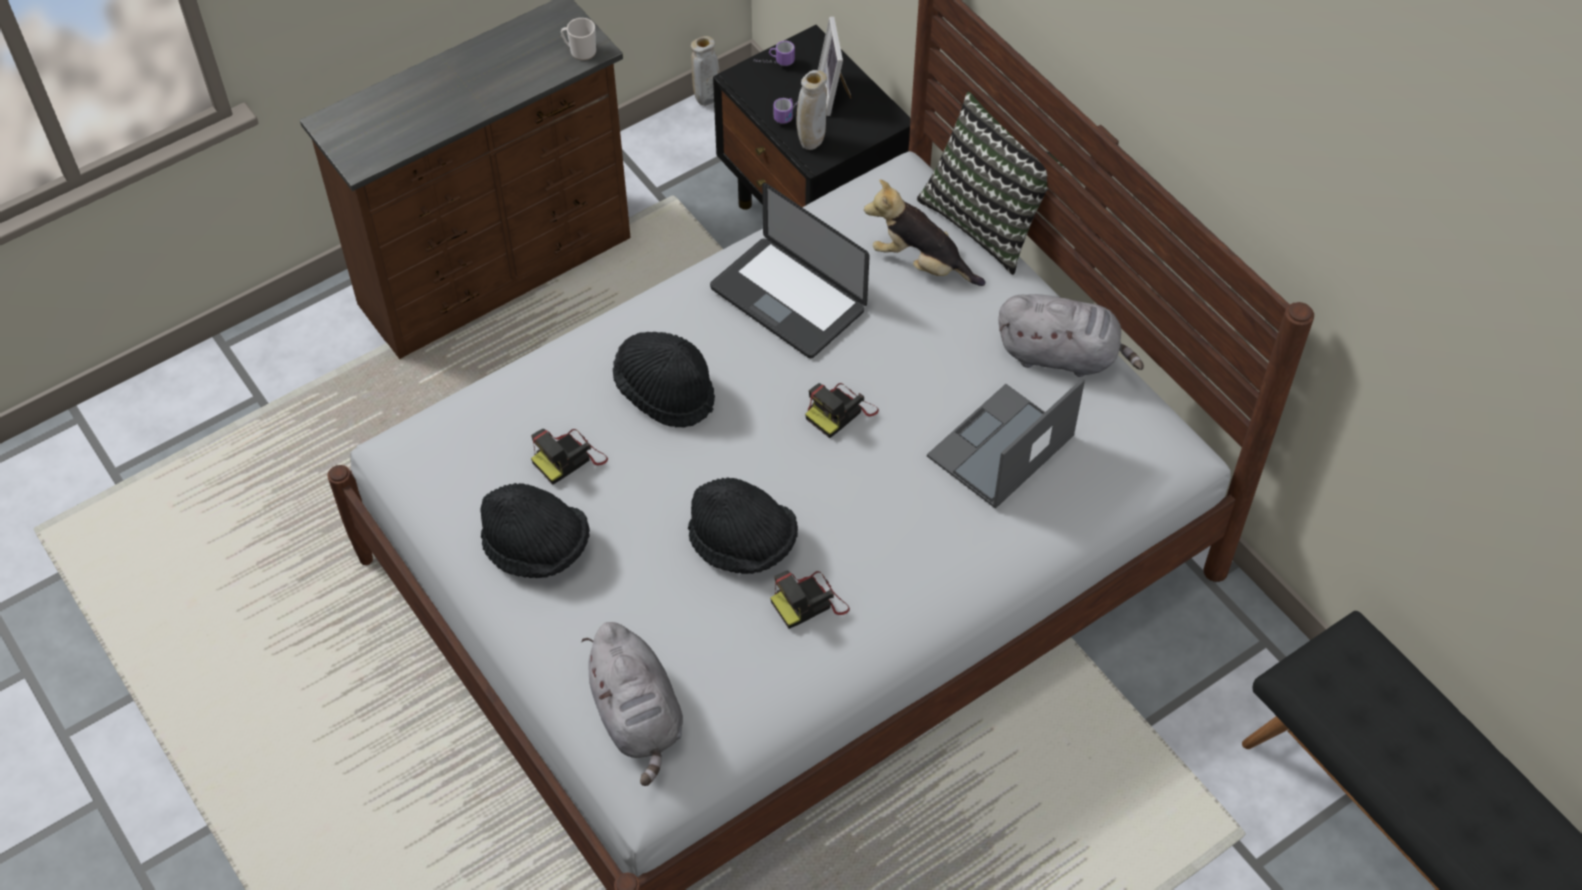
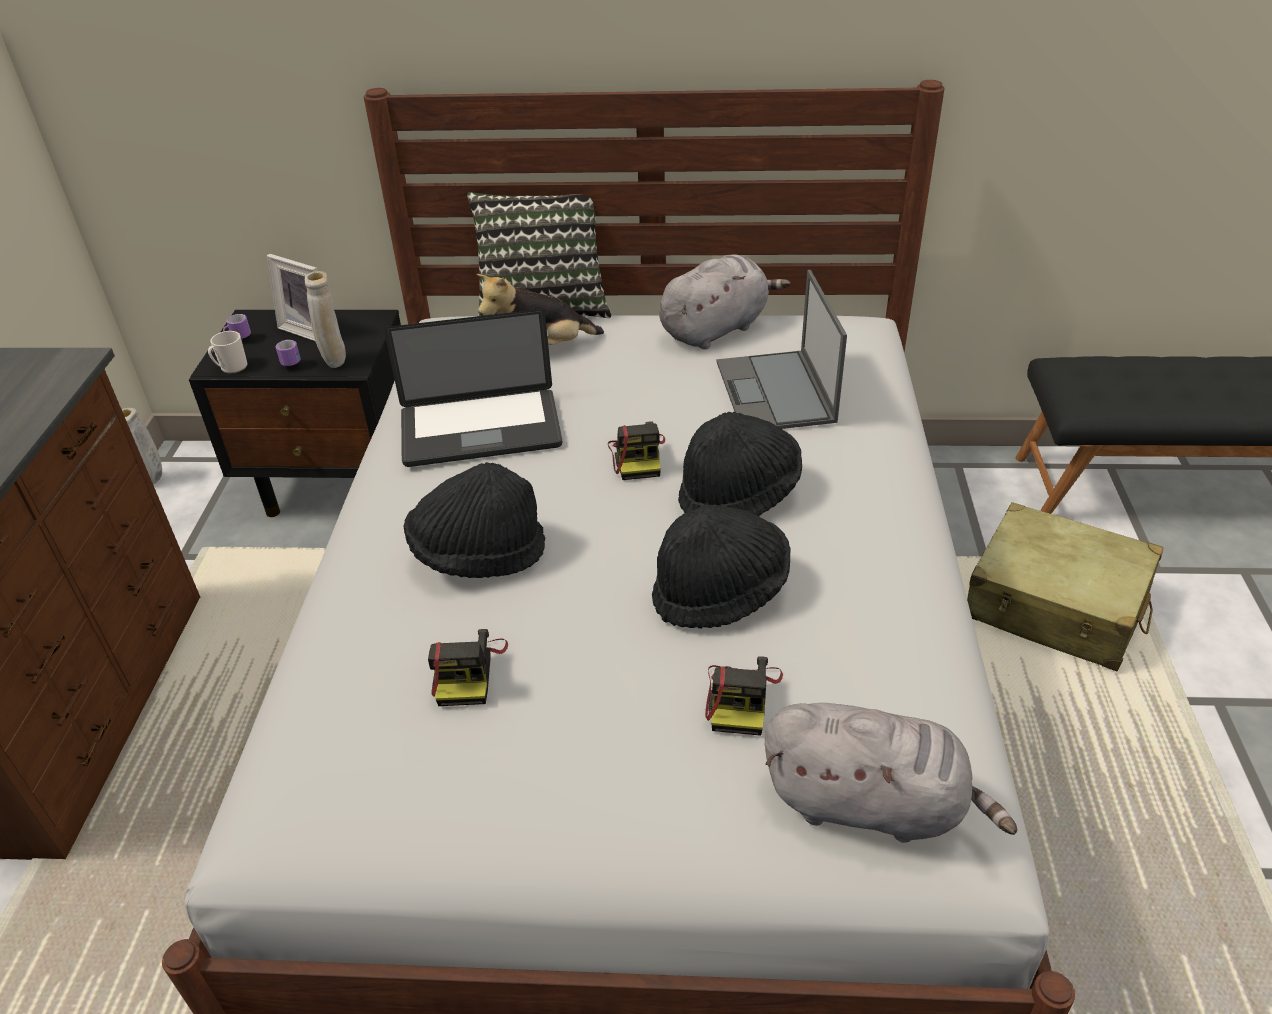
camera: 50 degrees left, 15 degrees down
black hat [480,483,590,578] -> black hat moved to [678,412,802,516]
mug [561,18,596,60] -> mug moved to [208,331,248,374]
camera [770,571,850,629] -> camera moved to [705,656,783,736]
none -> beige suitcase [967,502,1164,671]

